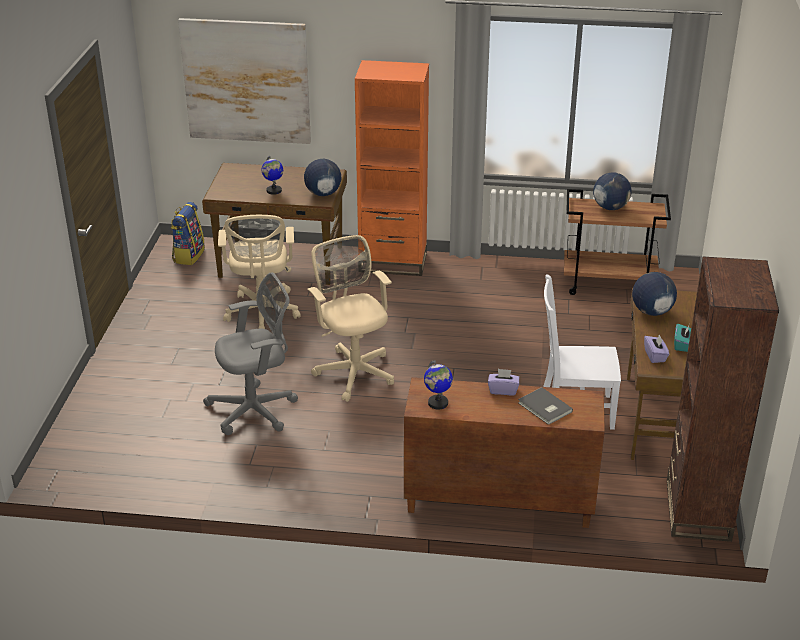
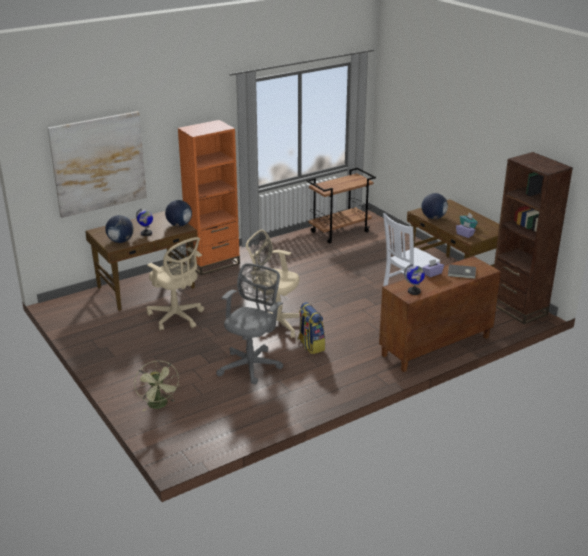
camera: 40 degrees left, 5 degrees down
backpack [171,202,205,265] -> backpack moved to [297,302,325,354]
globe [593,172,632,210] -> globe moved to [105,215,133,243]
none -> green fan [134,361,180,411]

